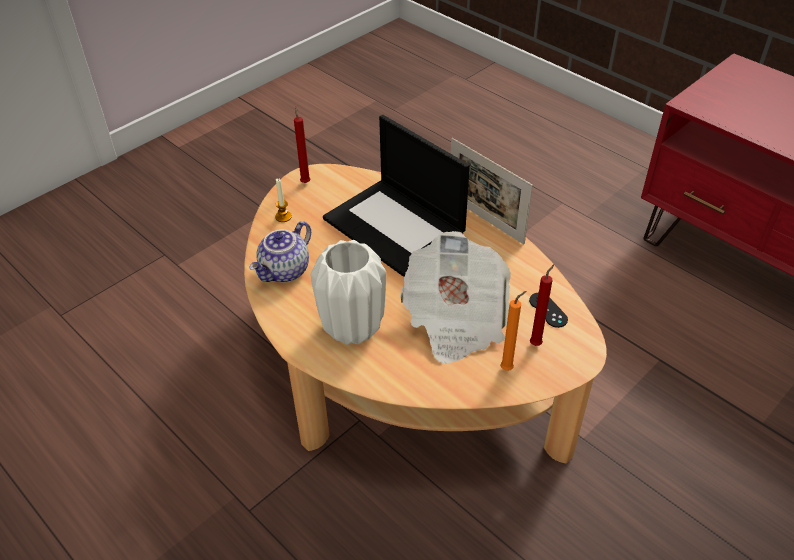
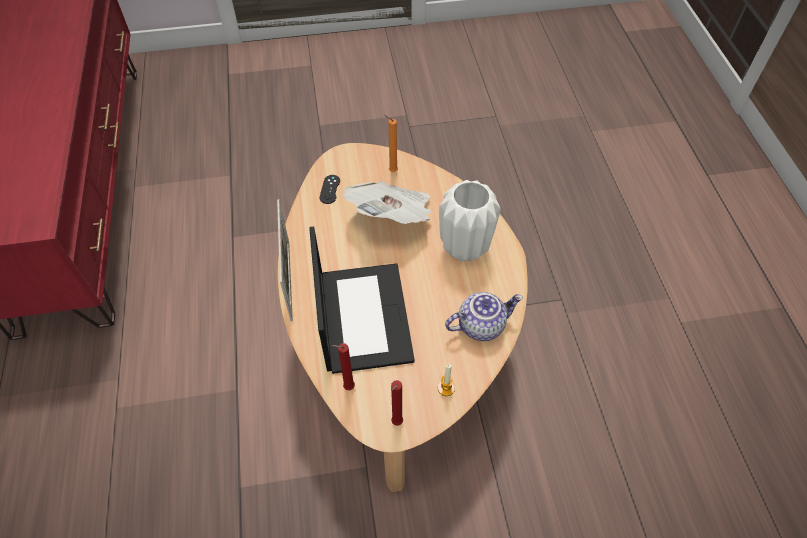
camera: 145 degrees left, 10 degrees up
red candle [530,264,554,346] -> red candle moved to [332,343,355,390]

